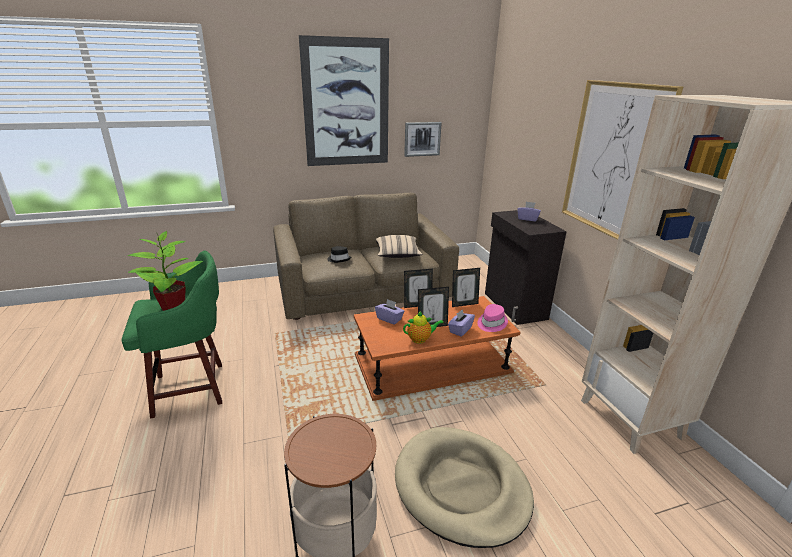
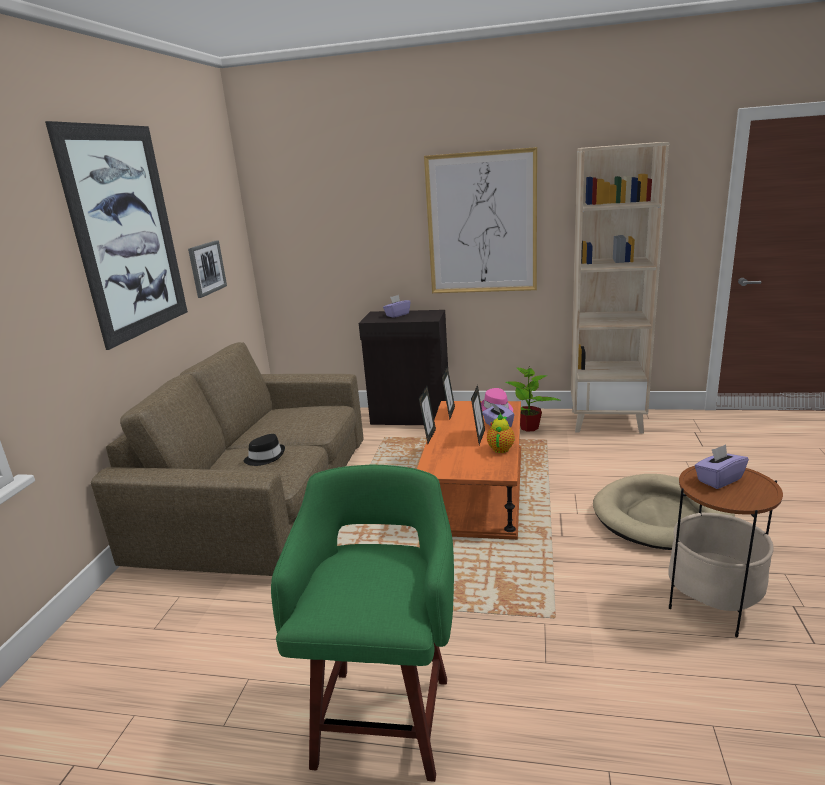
camera: 60 degrees left, 5 degrees down
potted plant [128,231,203,311] -> potted plant moved to [505,368,560,432]
purple tissue box [375,299,404,325] -> purple tissue box moved to [695,444,749,489]
beige pillow [376,235,423,258] -> none

